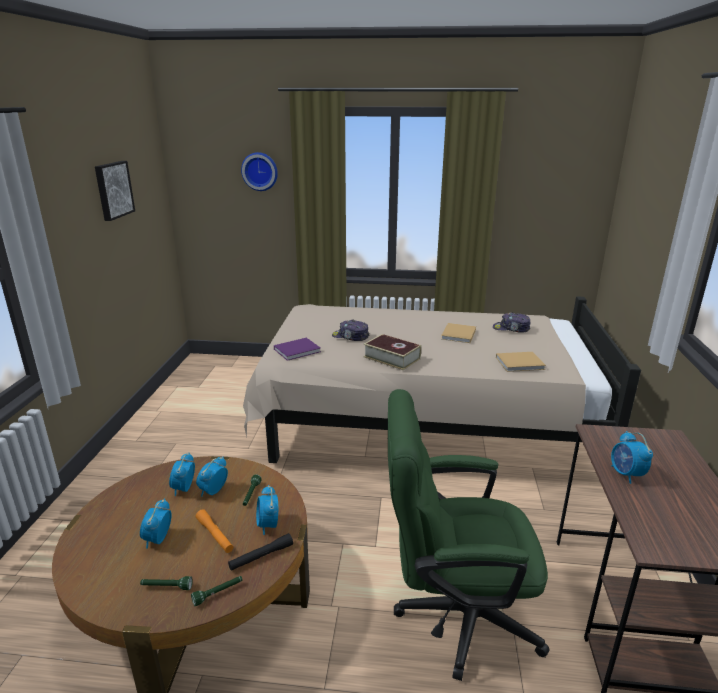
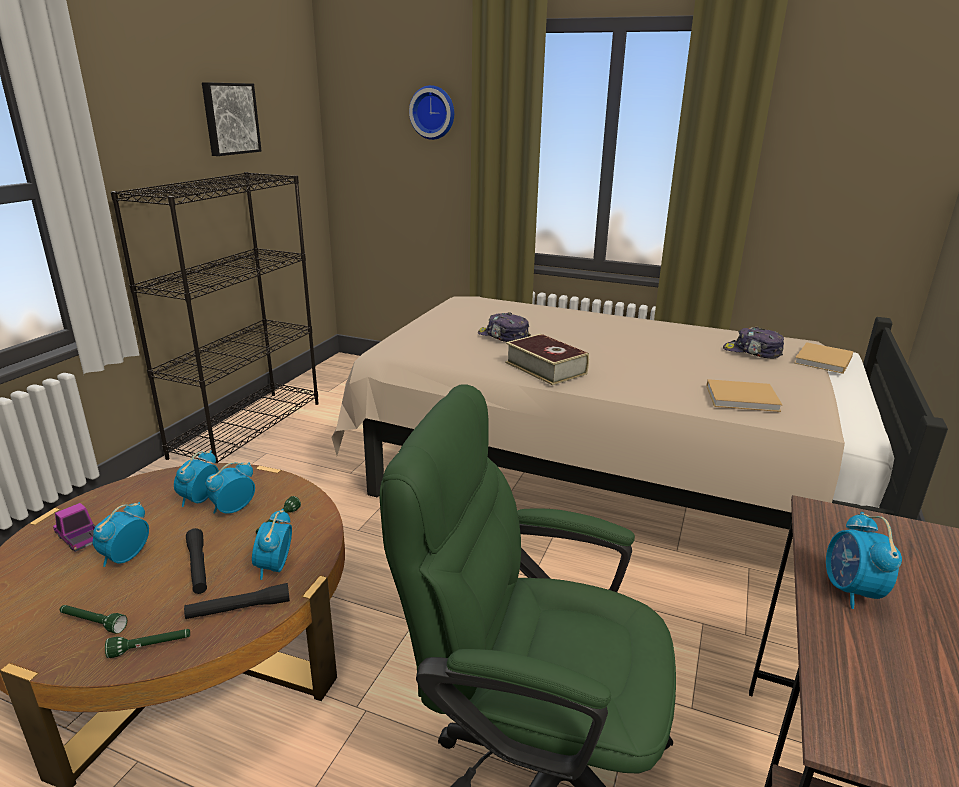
camera: 15 degrees right, 0 degrees up
orange flashlight [196,509,233,553] -> black flashlight [186,528,207,594]
purple book [274,338,321,361] -> none
beige book [441,323,476,343] -> beige book moved to [794,342,854,374]
none -> toy truck [53,503,95,552]
none -> black bookcase [111,172,319,463]

